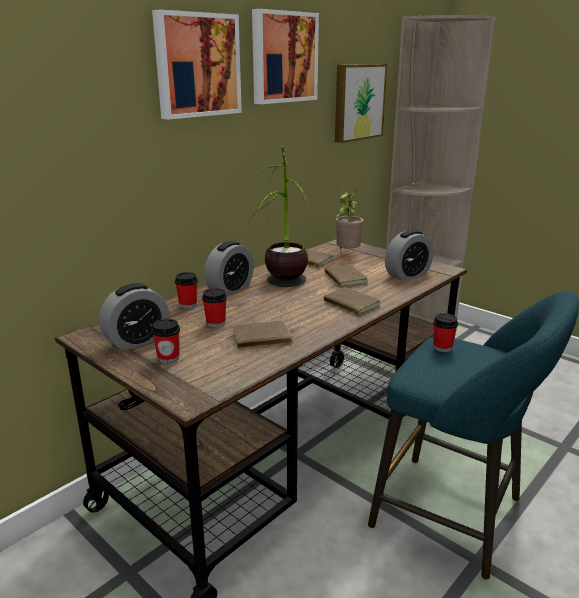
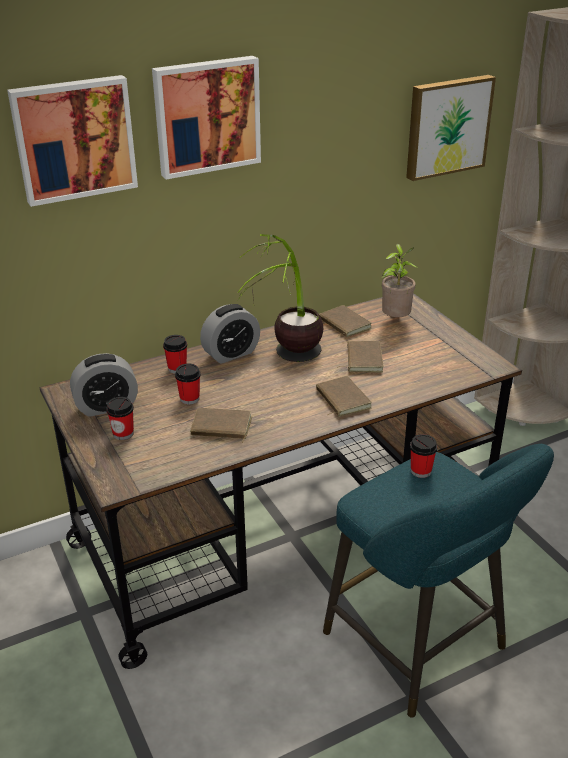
camera: 20 degrees right, 10 degrees up
picture [252,9,319,104] -> picture moved to [7,75,138,207]
alarm clock [385,230,434,281] -> none

